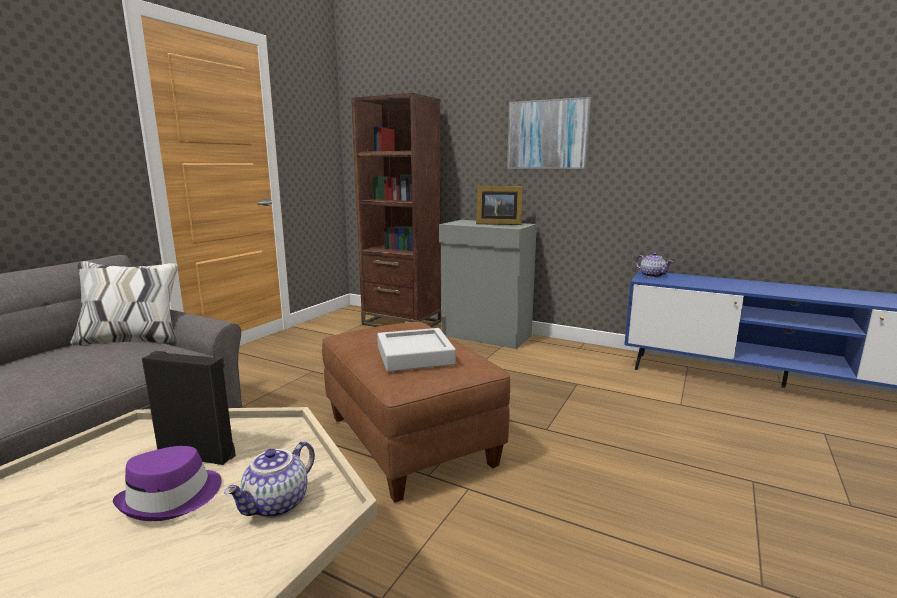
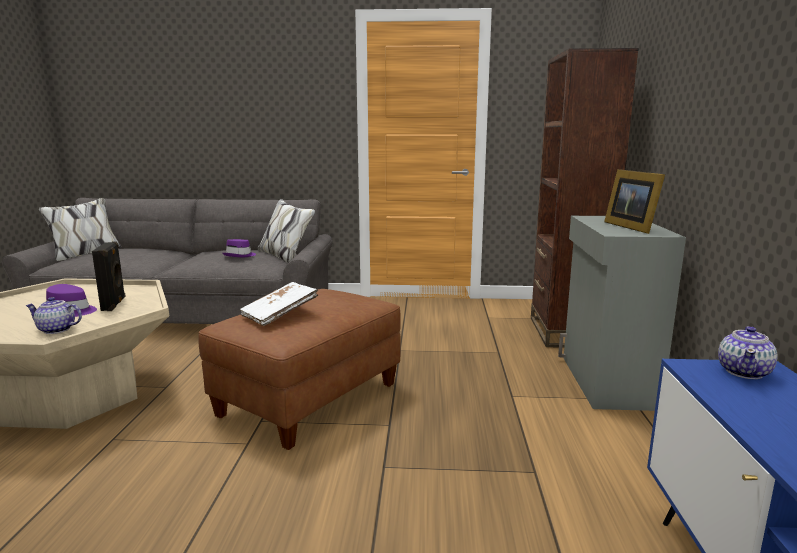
camera: 65 degrees right, 0 degrees up
grey tray [377,328,456,372] -> white book [240,282,318,326]
picture [507,97,591,169] -> none
none -> purple hat [222,239,256,257]

